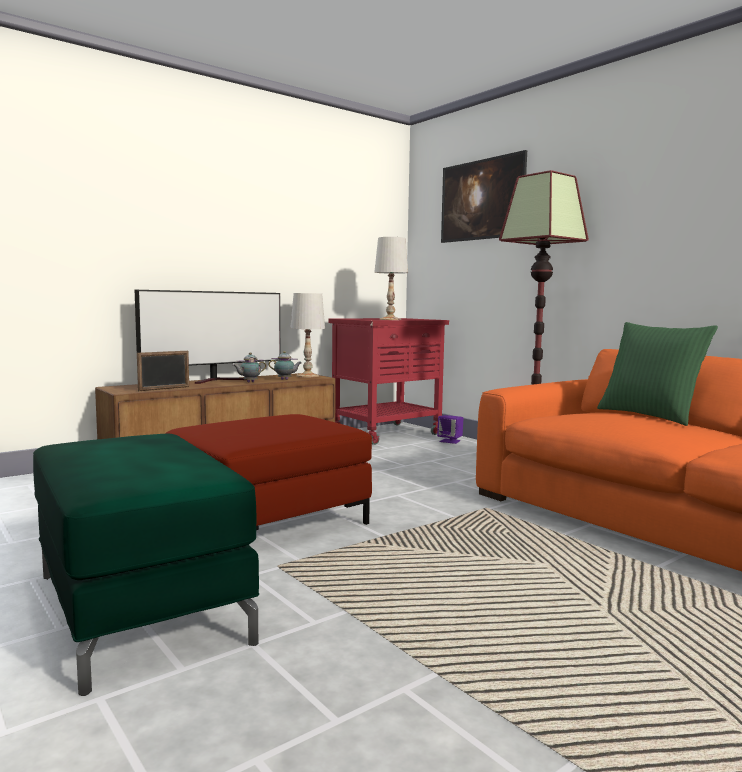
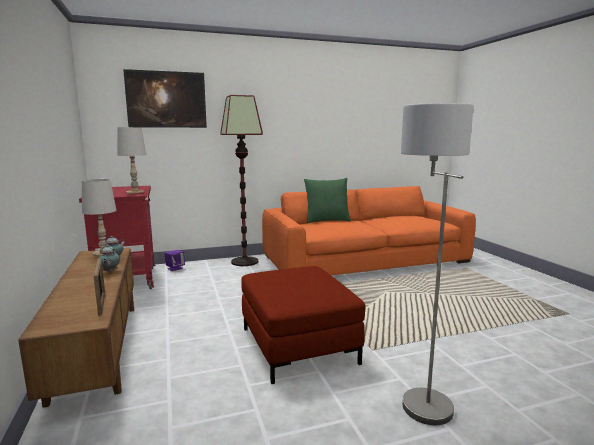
camera: 70 degrees left, 5 degrees up
green ottoman [33,434,259,696] -> grey floor lamp [401,103,474,425]
television [135,290,280,384] -> none

